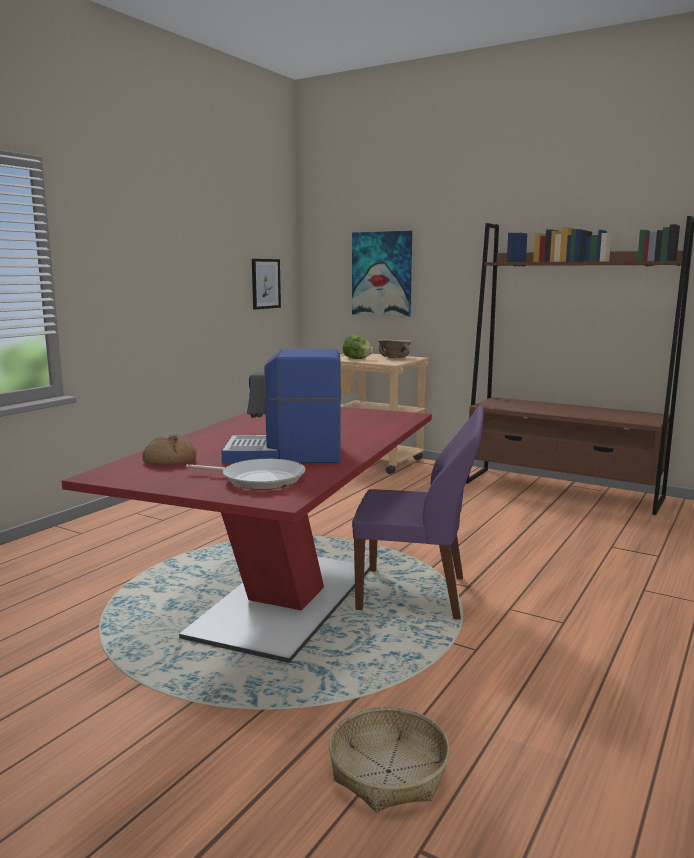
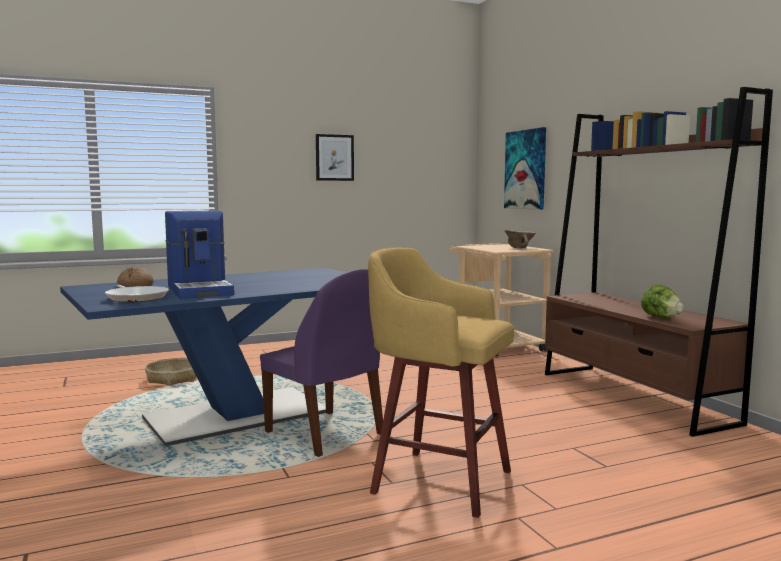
camera: 35 degrees right, 5 degrees down
red dining table [61,407,432,663] -> blue dining table [60,268,346,446]
coffee machine [221,349,341,464] -> coffee machine turned 150 degrees counterclockwise [165,211,234,299]
picture [252,259,281,309] -> picture moved to [316,134,354,181]
basket [329,706,450,812] -> basket moved to [145,358,196,386]
lettuce [343,334,373,359] -> lettuce moved to [641,284,684,319]
none -> yellow stool [368,247,514,518]

